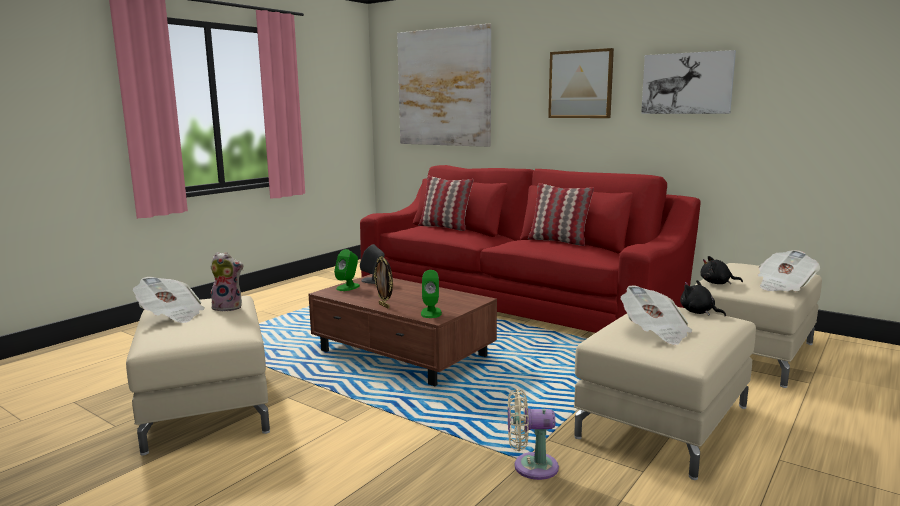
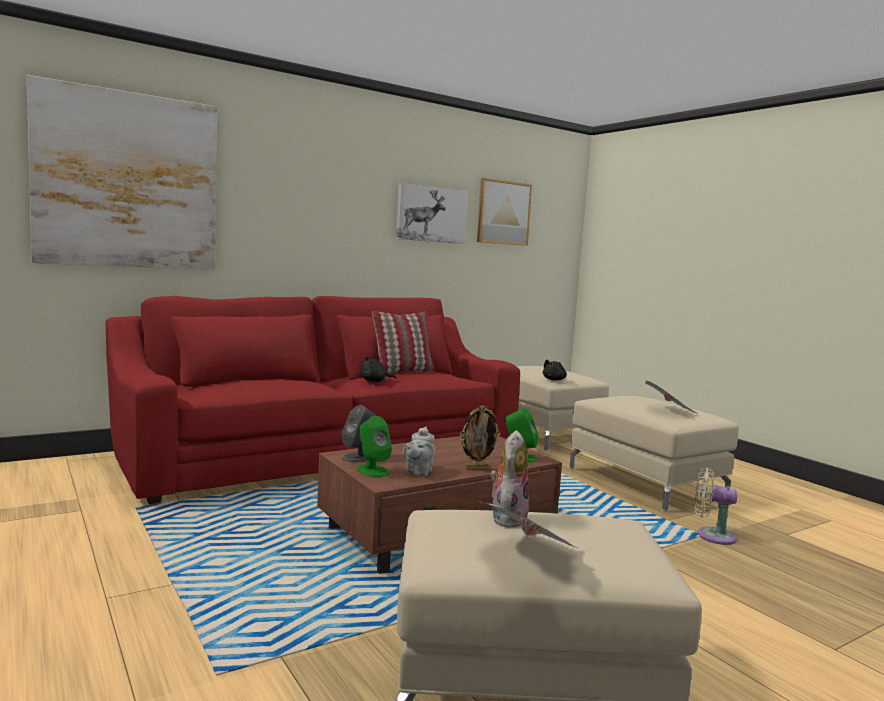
camera: 70 degrees left, 5 degrees down
pillow [419,176,473,231] -> none
beige fan [508,389,559,480] -> beige fan turned 90 degrees clockwise [695,468,738,545]
picture [548,48,614,118] -> picture moved to [477,178,532,246]
black plush toy [680,280,726,316] -> black plush toy moved to [360,356,396,382]
newspaper [758,250,820,291] -> none
none -> grey teapot [403,427,435,476]

